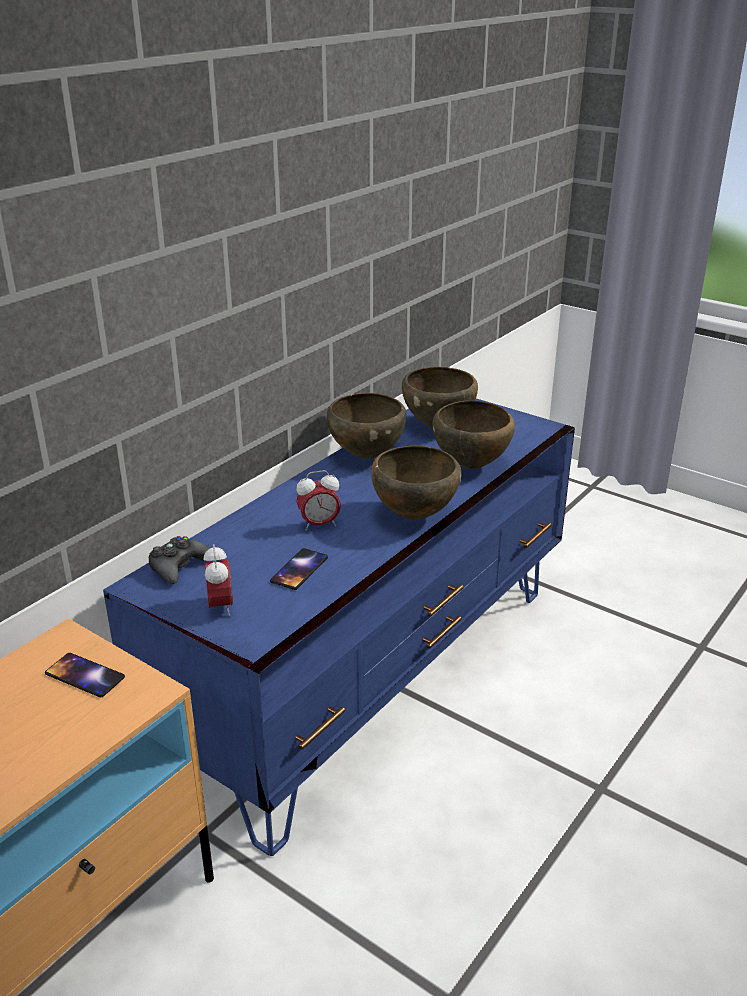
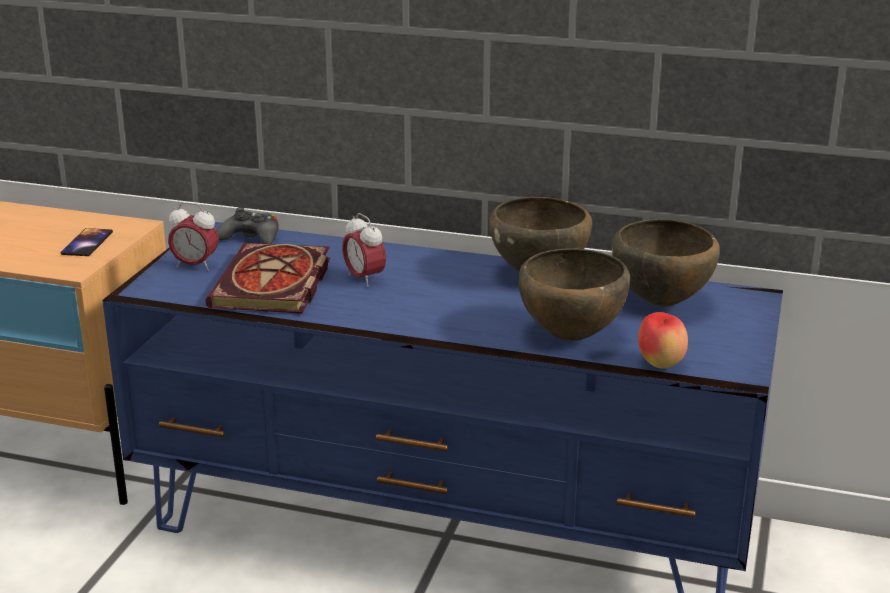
camera: 70 degrees right, 5 degrees down
alarm clock [204,544,233,616] -> alarm clock turned 45 degrees clockwise [168,202,219,271]
phone [270,548,328,590] -> book [205,243,330,314]
brown bowl [371,446,461,520] -> none
none -> apple [638,312,688,369]

